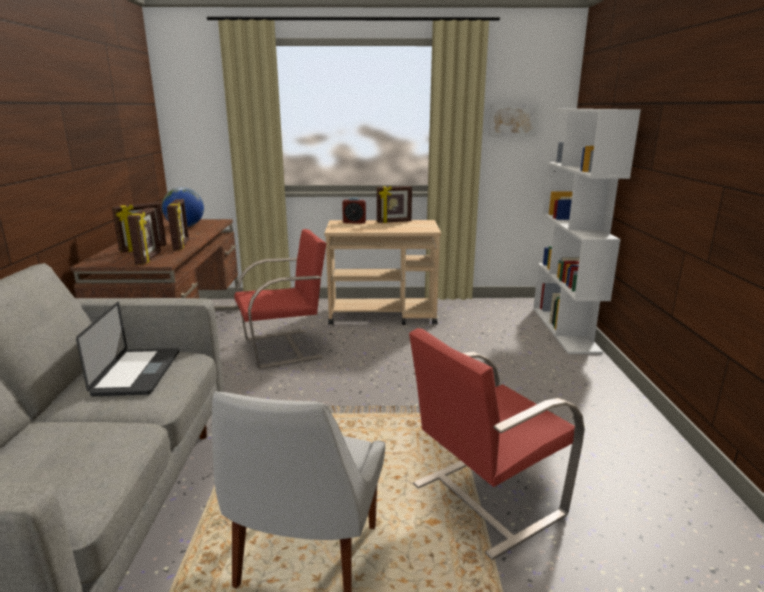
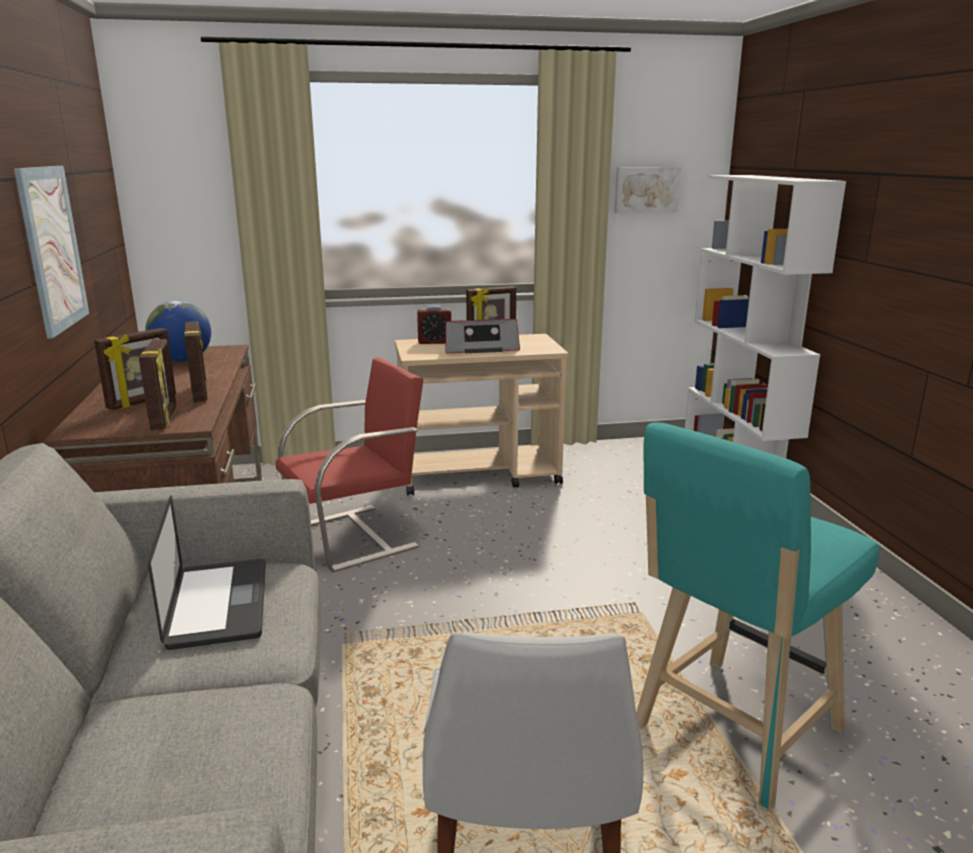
camera: 10 degrees left, 0 degrees up
red chair [409,328,585,560] -> turquoise stool [636,423,879,810]
none -> picture [14,166,89,339]
none -> radio [446,319,520,353]

